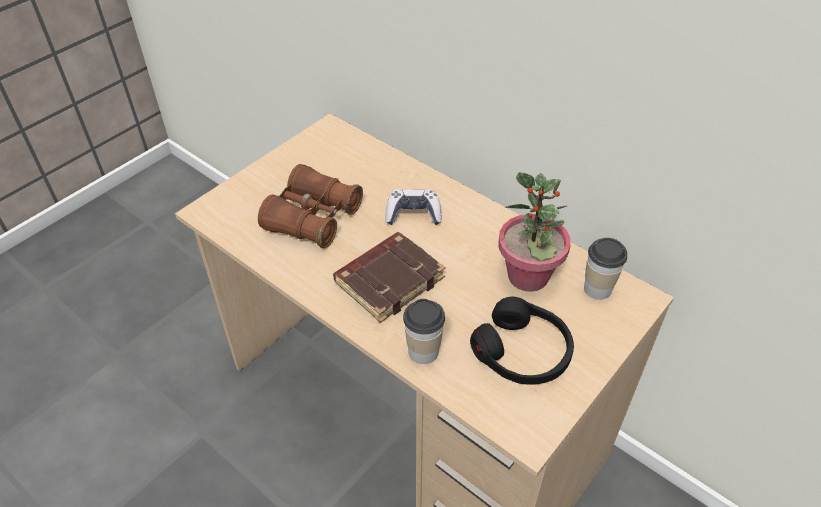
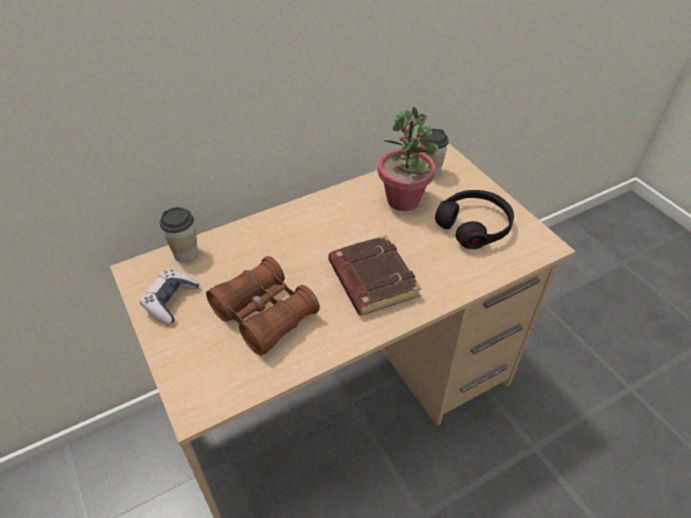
camera: 70 degrees left, 0 degrees up
game controller [386,189,442,225] -> game controller moved to [140,270,199,325]
cup [403,299,445,364] -> cup moved to [160,207,198,263]

